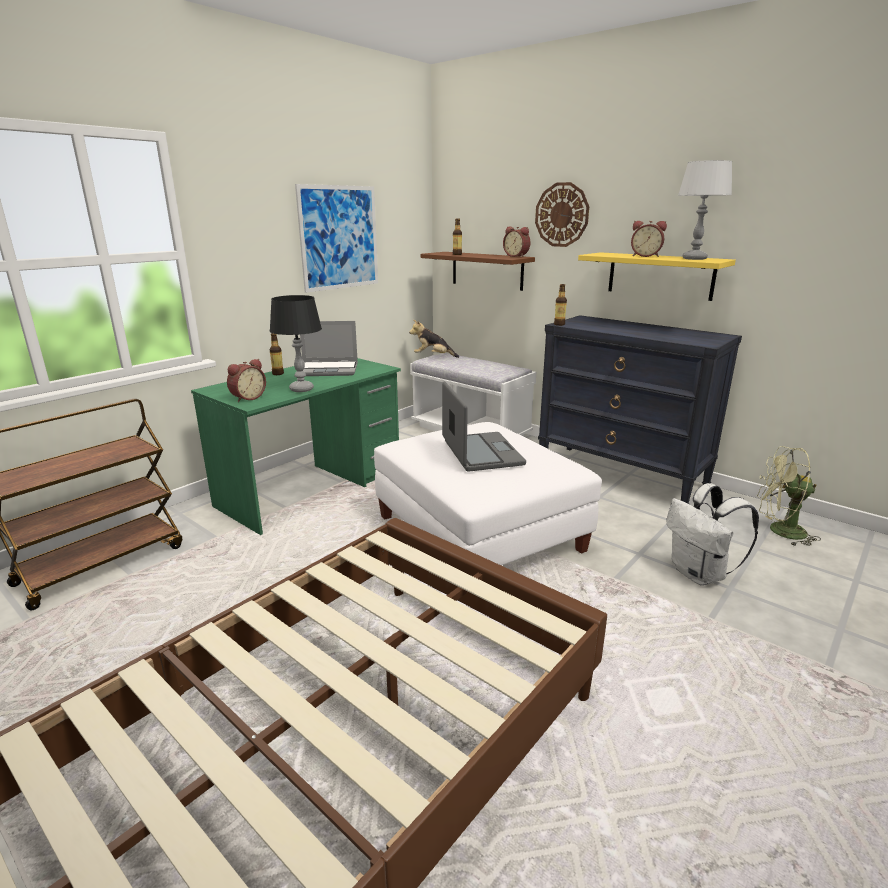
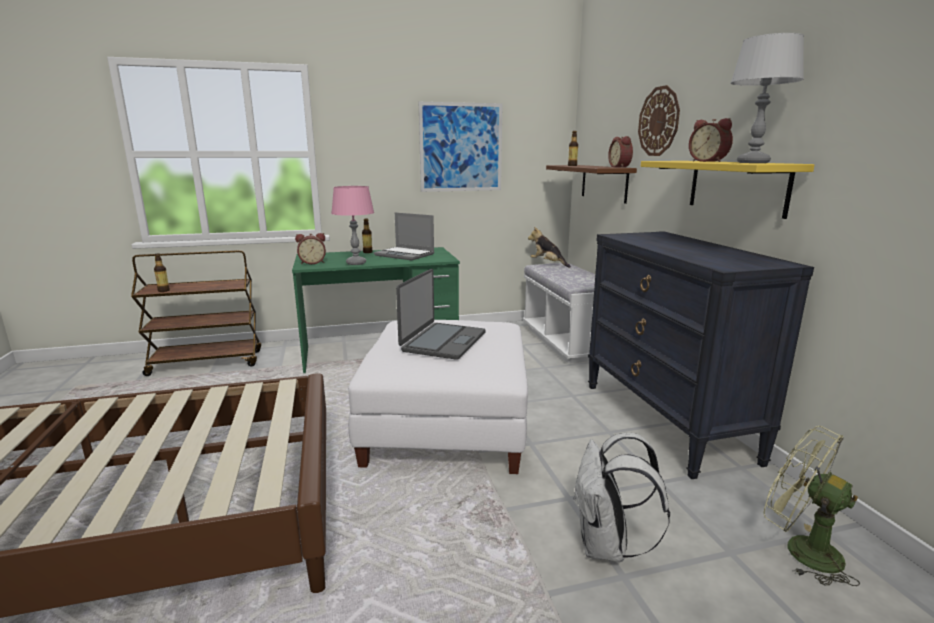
camera: 35 degrees right, 5 degrees down
black table lamp [270,295,322,392] -> pink table lamp [331,186,374,265]
bottle [554,284,567,326] -> bottle moved to [154,254,170,292]

